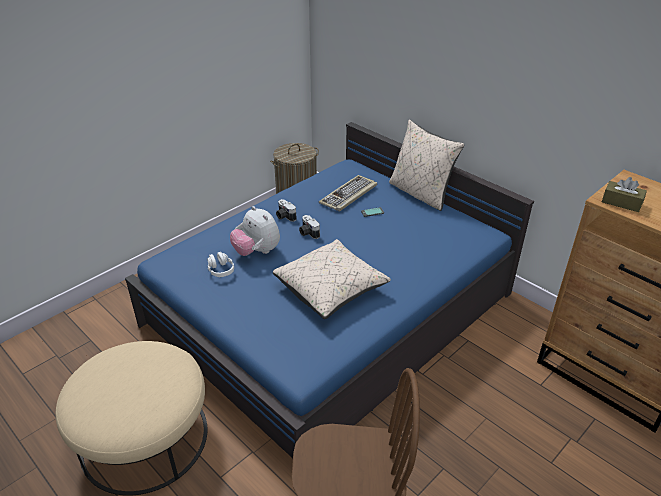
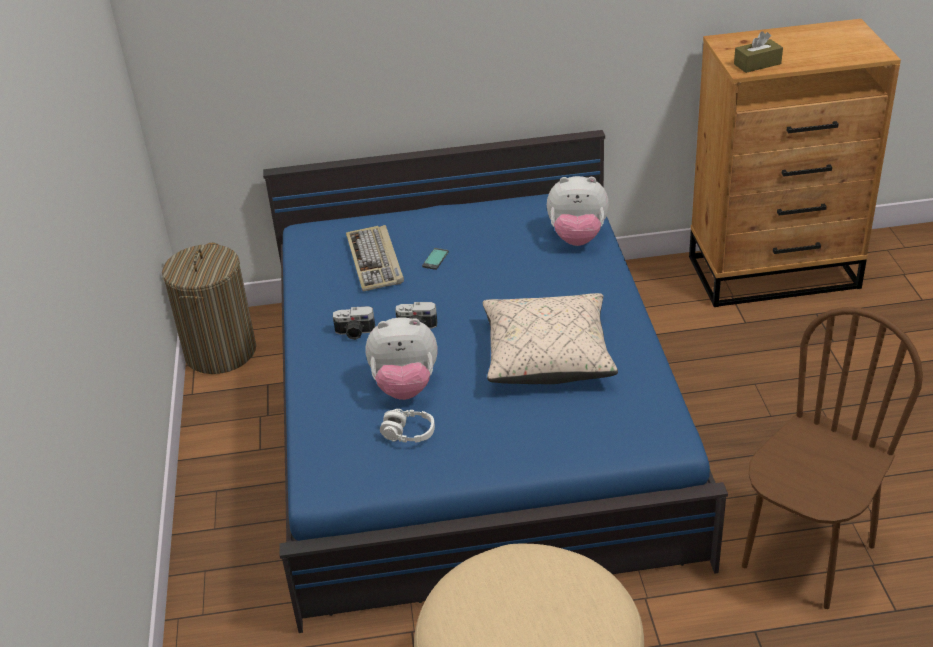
camera: 50 degrees left, 0 degrees up
beige pillow [389,119,464,211] -> none
none -> plush toy [547,176,609,246]

